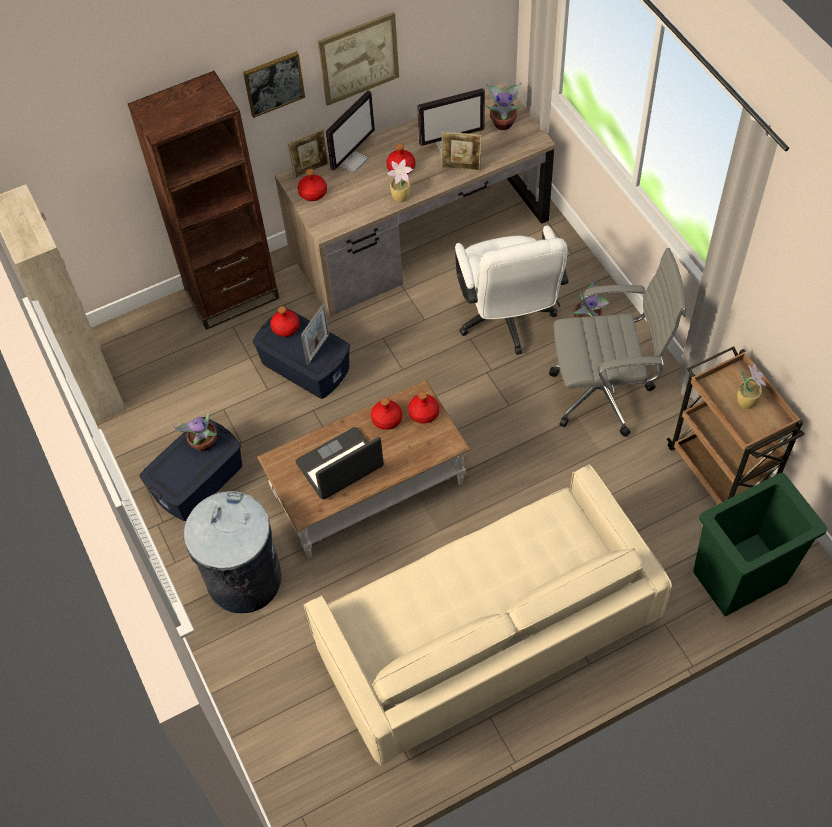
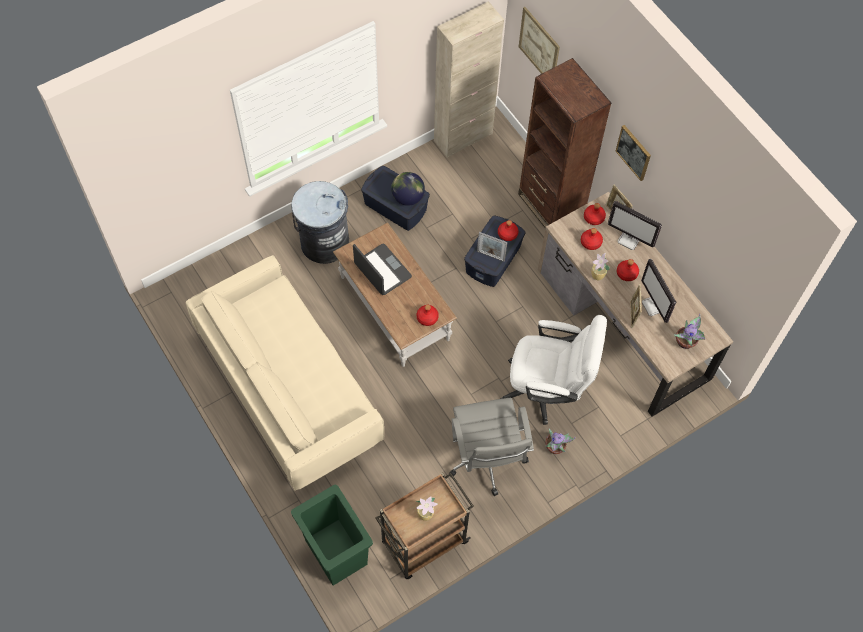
camera: 80 degrees right, 5 degrees up
potted plant [173,413,217,451] -> globe [391,172,425,206]
picture [318,12,399,106] -> picture moved to [519,7,560,74]
red bottle [371,398,402,430] -> red bottle moved to [581,228,603,250]
white office chair [455,225,568,355] -> white office chair turned 150 degrees counterclockwise [500,315,607,425]

